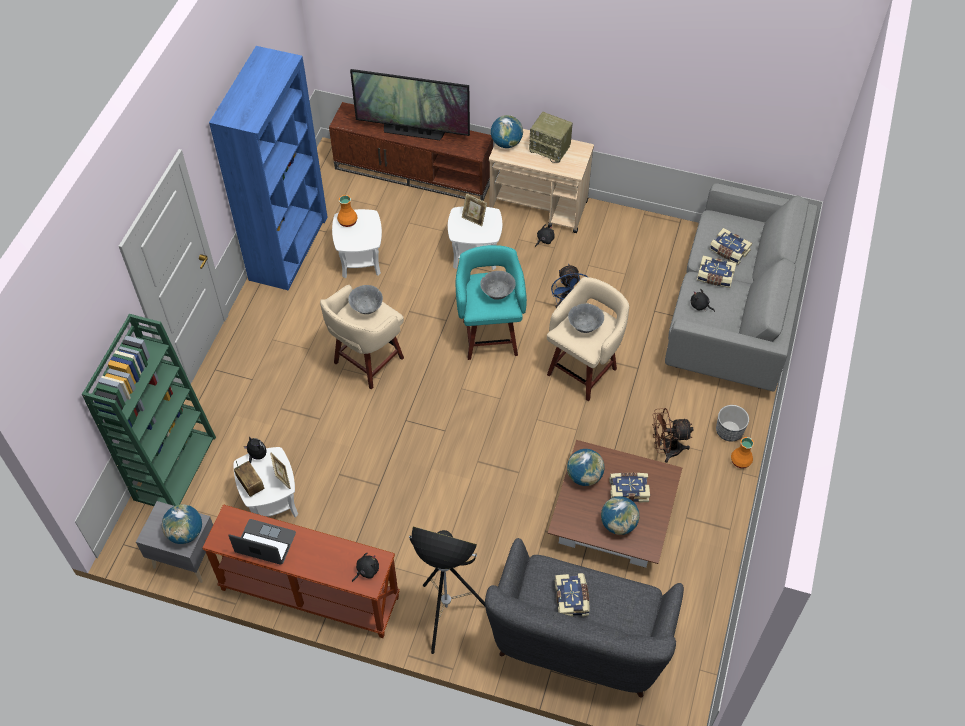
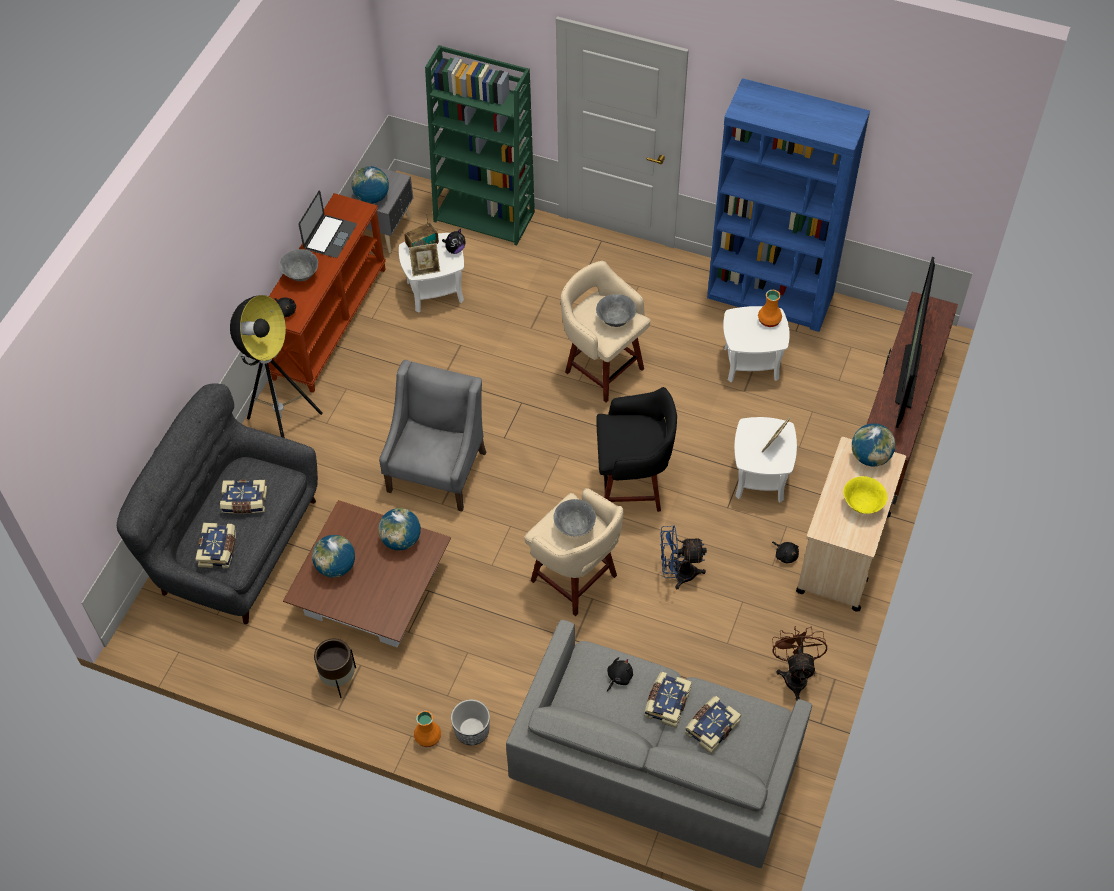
camera: 95 degrees right, 0 degrees up
turquoise stool [456,245,527,360] -> black stool [596,387,677,512]
grey bowl [480,271,516,300] -> grey bowl moved to [280,249,318,281]
radio [529,112,573,163] -> yellow bowl [843,476,887,514]
book [609,472,650,502] -> book moved to [195,523,236,568]
brown fan [652,408,693,463] -> brown fan moved to [772,626,827,701]
none -> brown planter [314,639,356,698]
none -> grey armchair [379,360,486,511]

